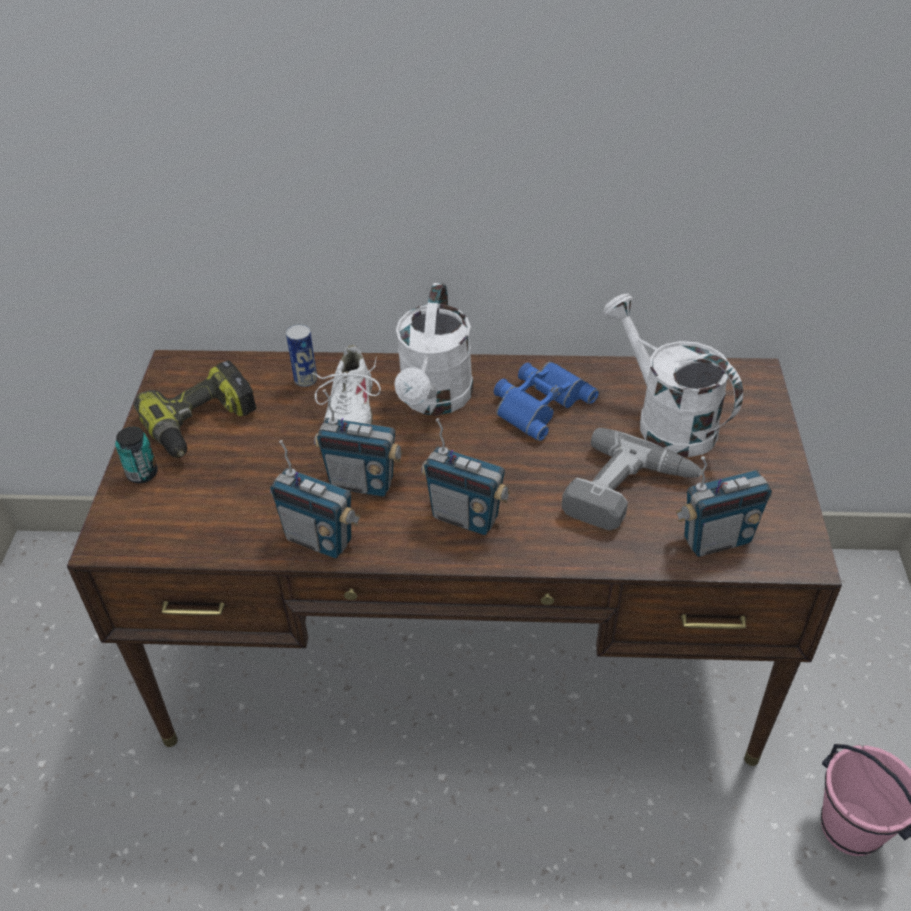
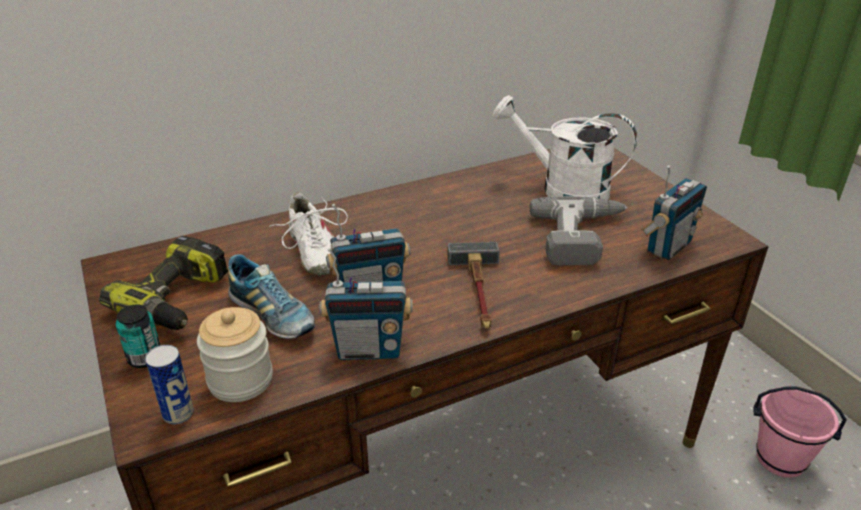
camera: 30 degrees left, 10 degrees down
can [286,324,317,387] -> can moved to [145,345,194,424]
white watering can [394,283,473,415] -> none
radio [421,418,510,535] -> hammer [448,242,500,329]
blue binoculars [494,361,599,441] -> none
none -> jar [197,307,273,402]
none -> shoe [228,254,315,339]

